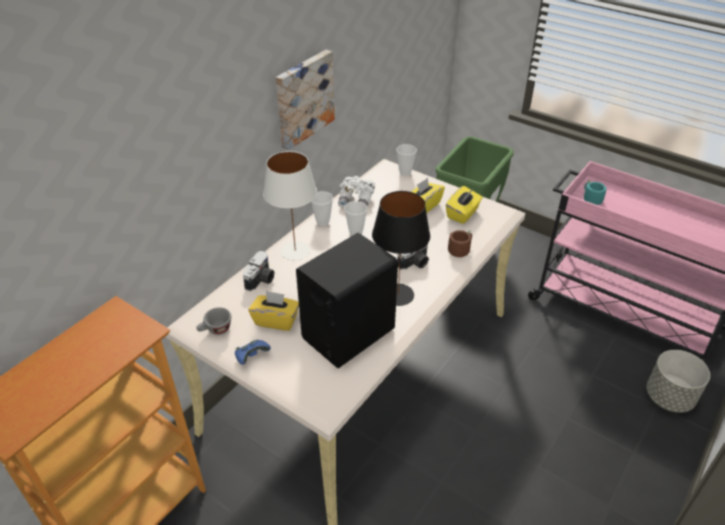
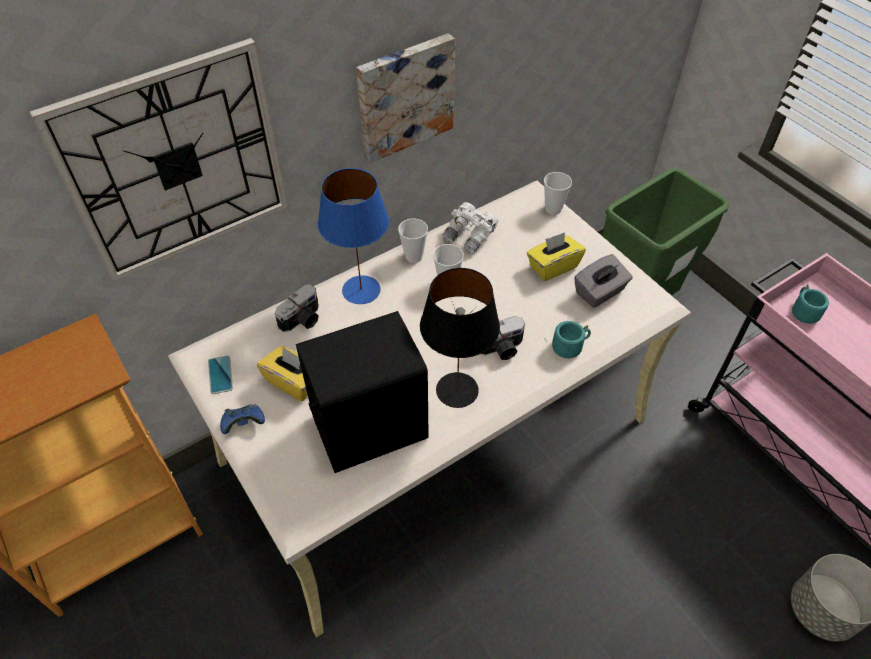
camera: 20 degrees right, 10 degrees up
grey cup [196,307,231,335] -> phone [208,356,233,394]
white table lamp [263,151,317,260] -> blue table lamp [318,168,389,304]
yellow tissue box [446,186,483,224] -> grey tissue box [574,254,632,308]
brown mug [448,230,472,257] -> turquoise mug [552,321,591,358]
none -> wall clock [30,38,288,282]

